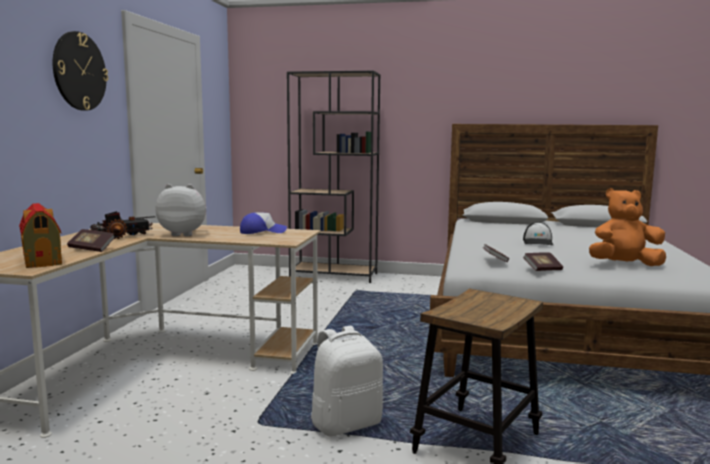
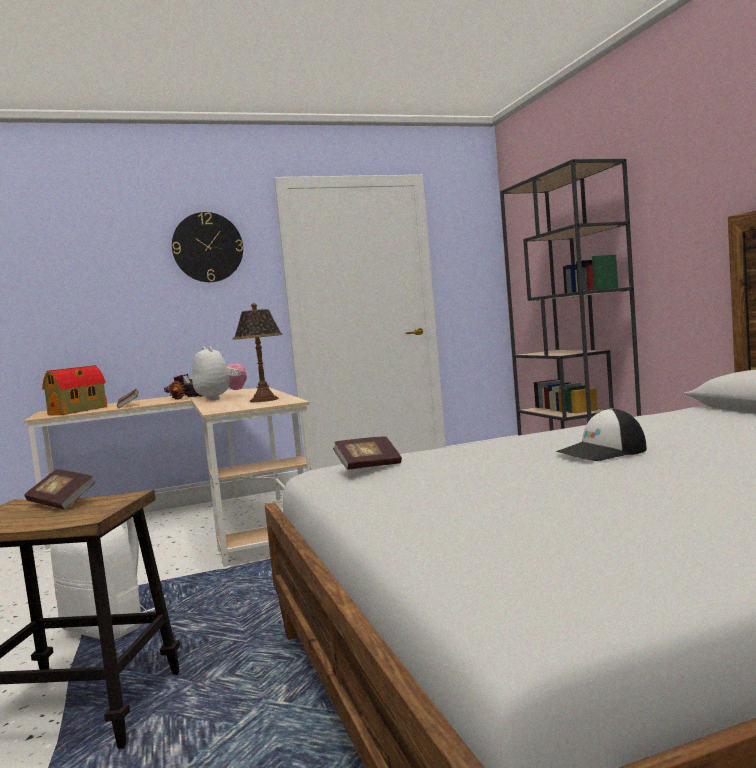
camera: 60 degrees right, 5 degrees down
cap [240,213,287,234] -> table lamp [233,303,283,402]
book [523,253,563,271] -> book moved to [25,469,95,510]
orange plush toy [589,188,666,266] -> none

